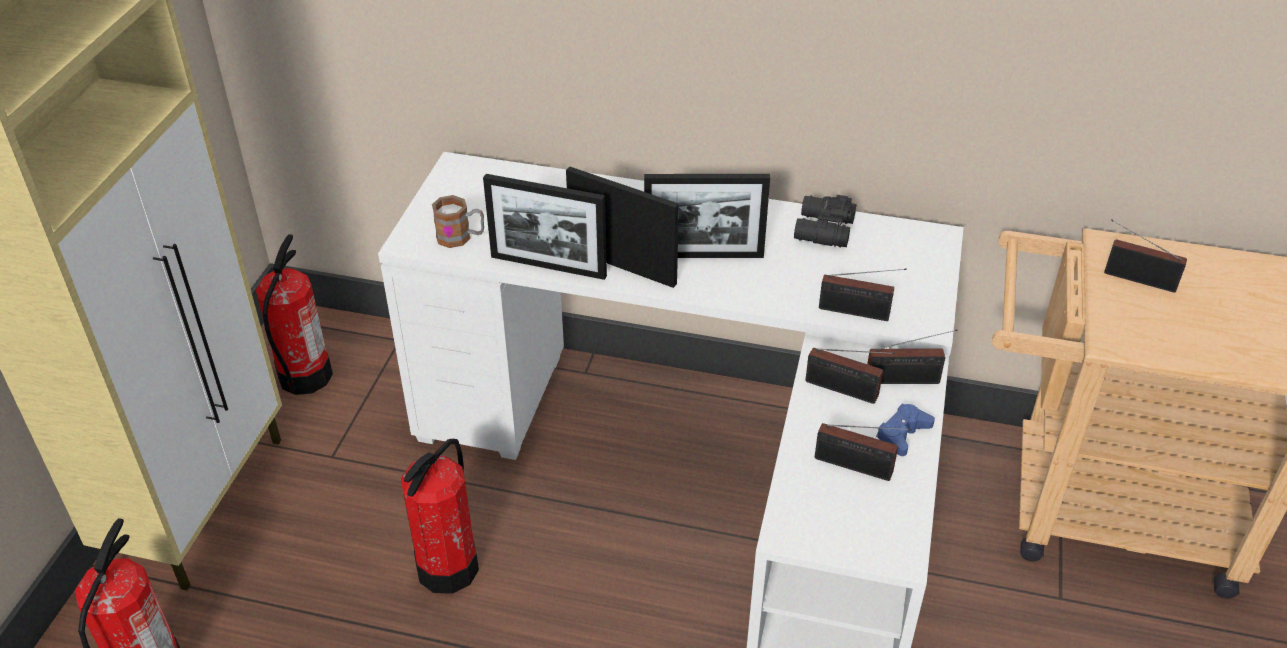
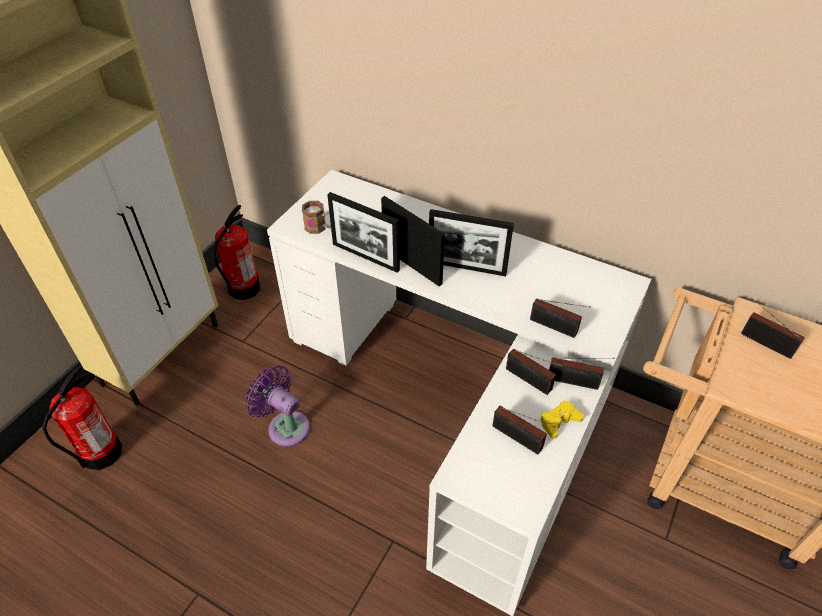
camera: 15 degrees right, 5 degrees up
fire extinguisher [401,439,479,594] -> purple fan [245,365,310,447]
black binoculars [794,195,856,247] -> none
blue game controller [876,404,935,456] -> yellow game controller [540,401,584,439]

